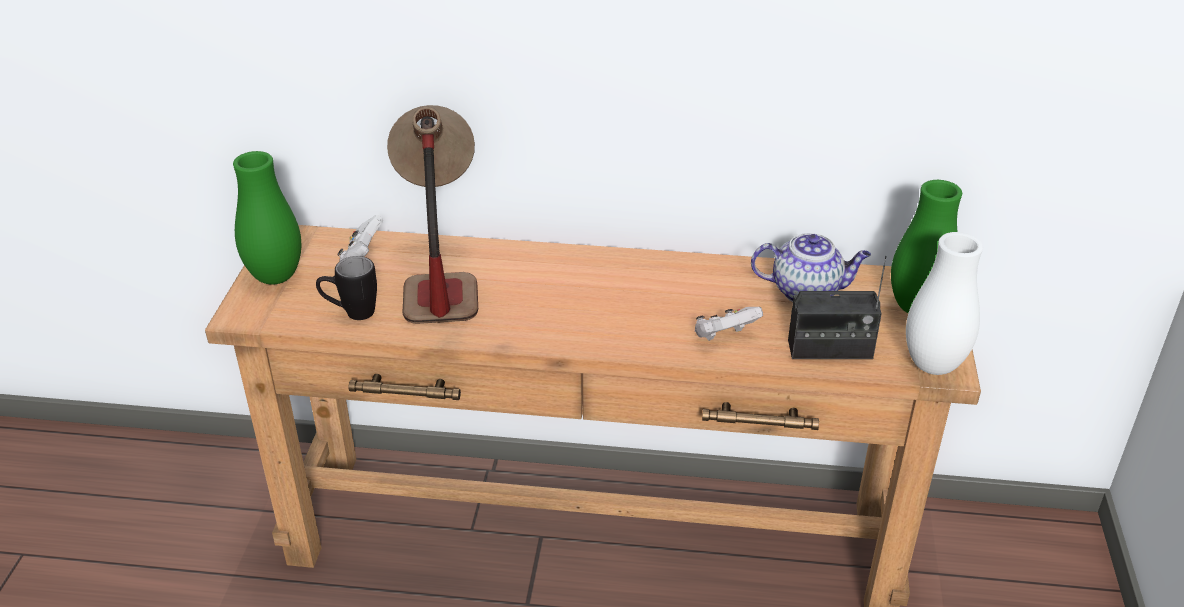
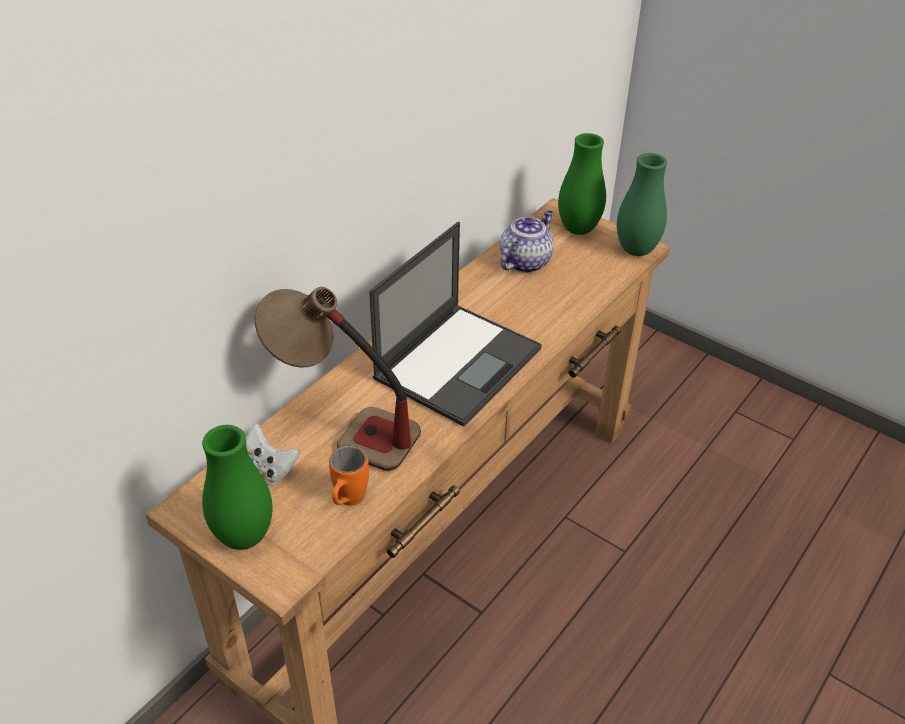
camera: 60 degrees left, 5 degrees up
black mug [316,256,377,320] -> orange mug [329,446,369,506]
white game controller [695,307,763,341] -> none
radio [788,256,887,359] -> none
white vase [906,232,983,375] -> green vase [617,153,667,256]
none -> laptop [369,222,542,427]

